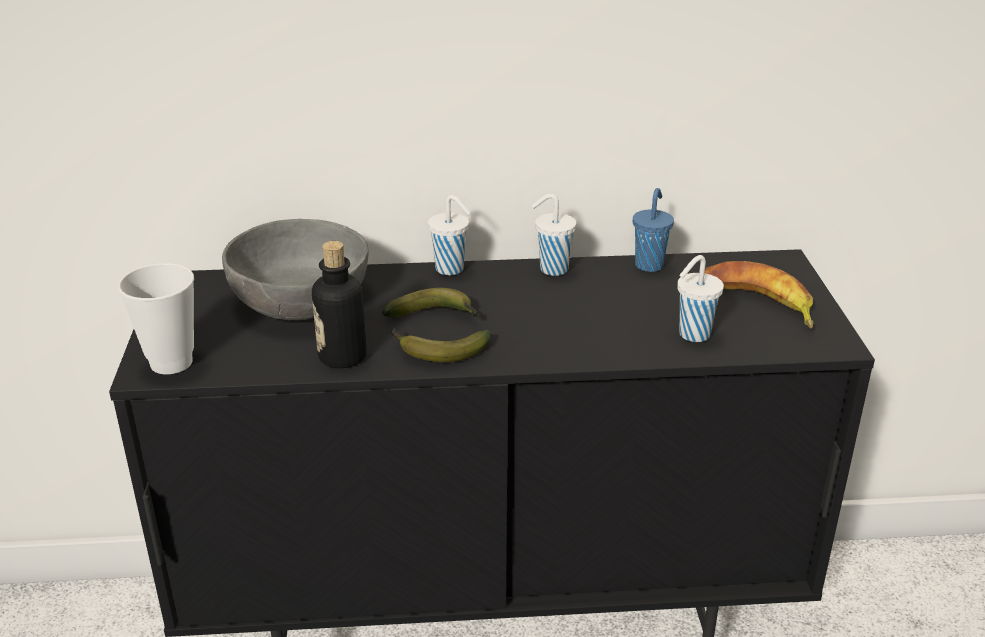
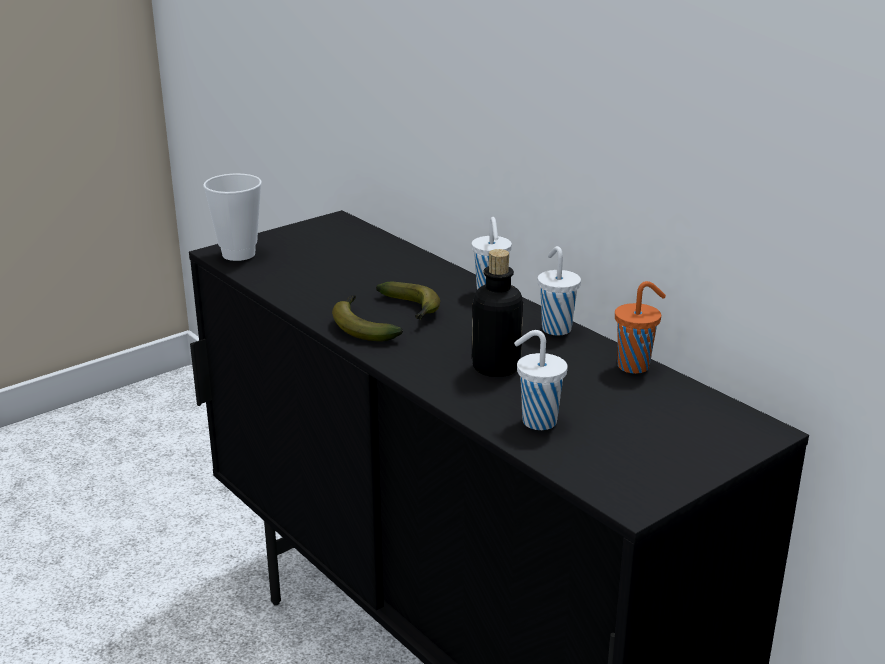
camera: 55 degrees right, 5 degrees down
grey bowl [222,219,368,320] -> none
bottle [312,241,367,368] -> bottle moved to [472,249,523,377]
blue cup [633,188,674,272] -> orange cup [615,281,666,374]
banana [705,261,813,329] -> none

